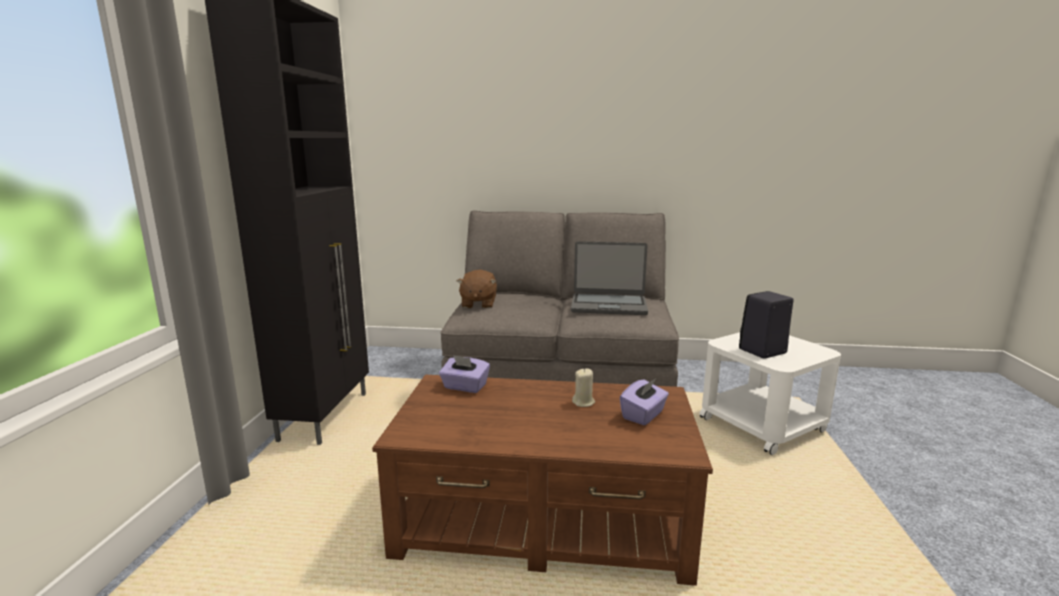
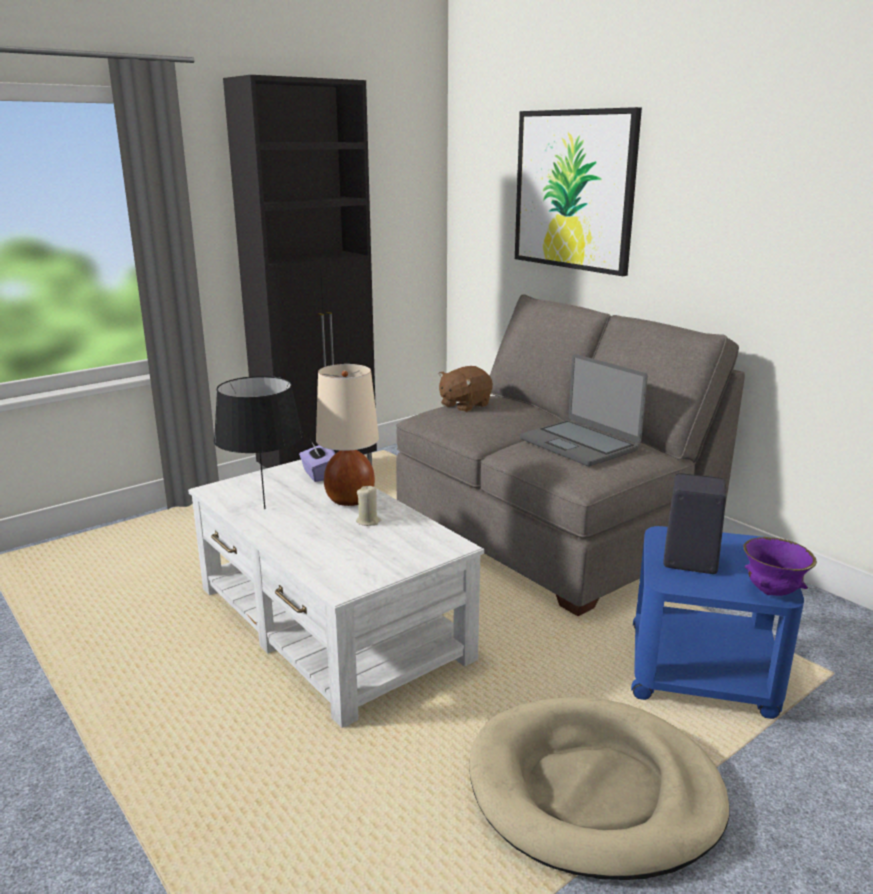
camera: 45 degrees right, 5 degrees up
brown coffee table [372,375,713,586] -> white coffee table [188,460,484,728]
purple tissue box [620,378,669,425] -> none
white side table [699,332,841,455] -> blue side table [631,526,804,719]
none -> black table lamp [214,376,303,509]
none -> beige table lamp [316,364,379,506]
none -> beige dog bed [469,697,729,880]
none -> picture [515,107,642,276]
none -> purple bowl [743,537,817,596]

